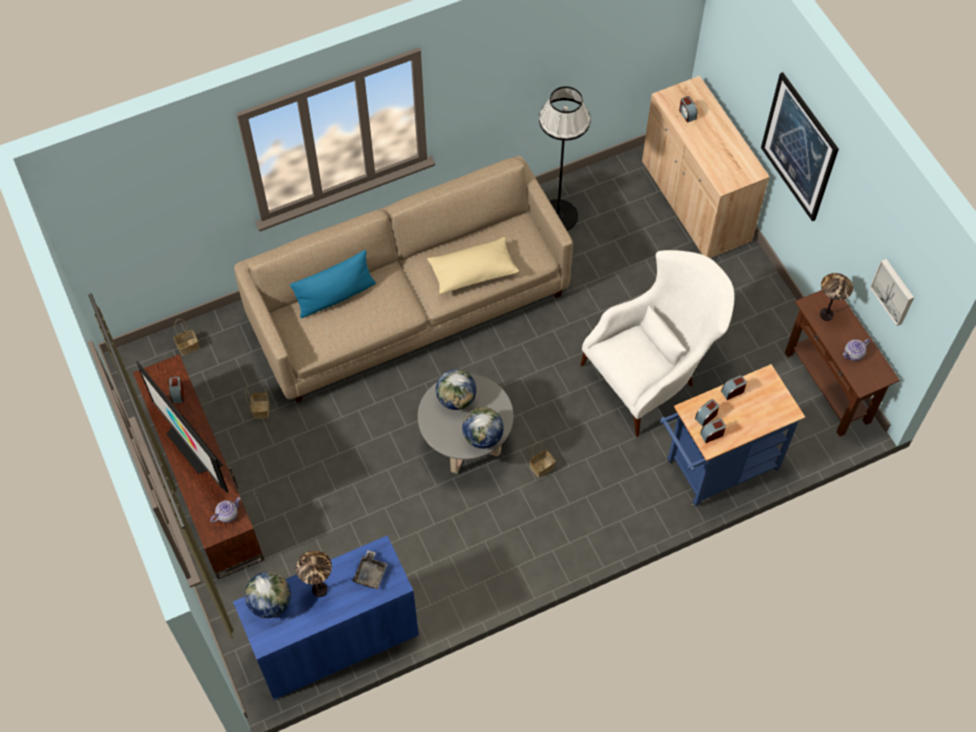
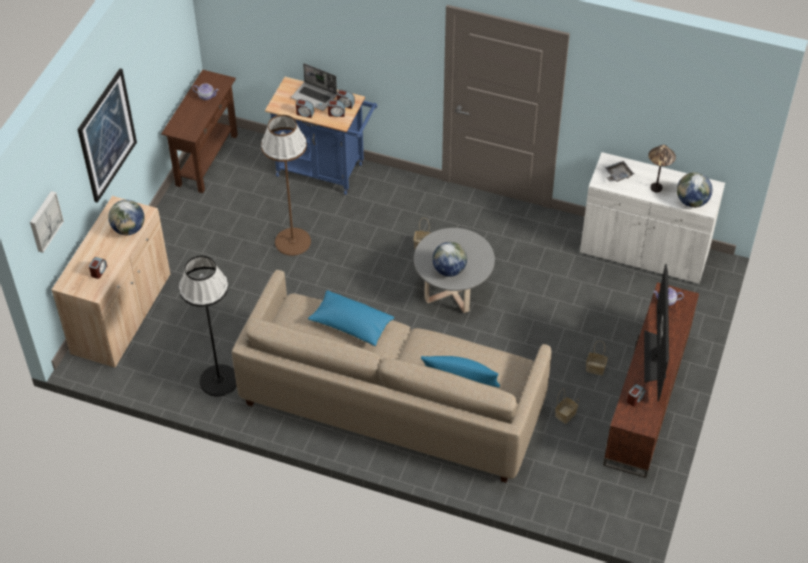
camera: 135 degrees left, 10 degrees down
basket [174,319,200,356] -> basket moved to [586,341,608,375]
blue cabinet [233,535,419,700] -> white cabinet [580,152,725,284]
beige pillow [427,237,519,295] -> blue pillow [308,290,394,346]
globe [462,407,504,449] -> globe moved to [108,200,145,235]
white armchair [581,250,735,437] -> brown floor lamp [261,115,311,256]
table lamp [820,273,853,321] -> none
picture [870,259,914,326] -> picture moved to [30,191,64,253]
none -> laptop [291,63,337,111]

